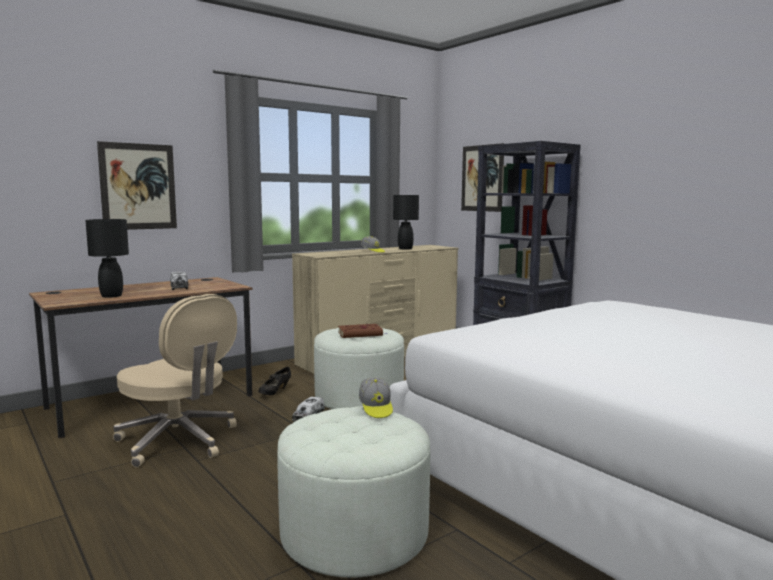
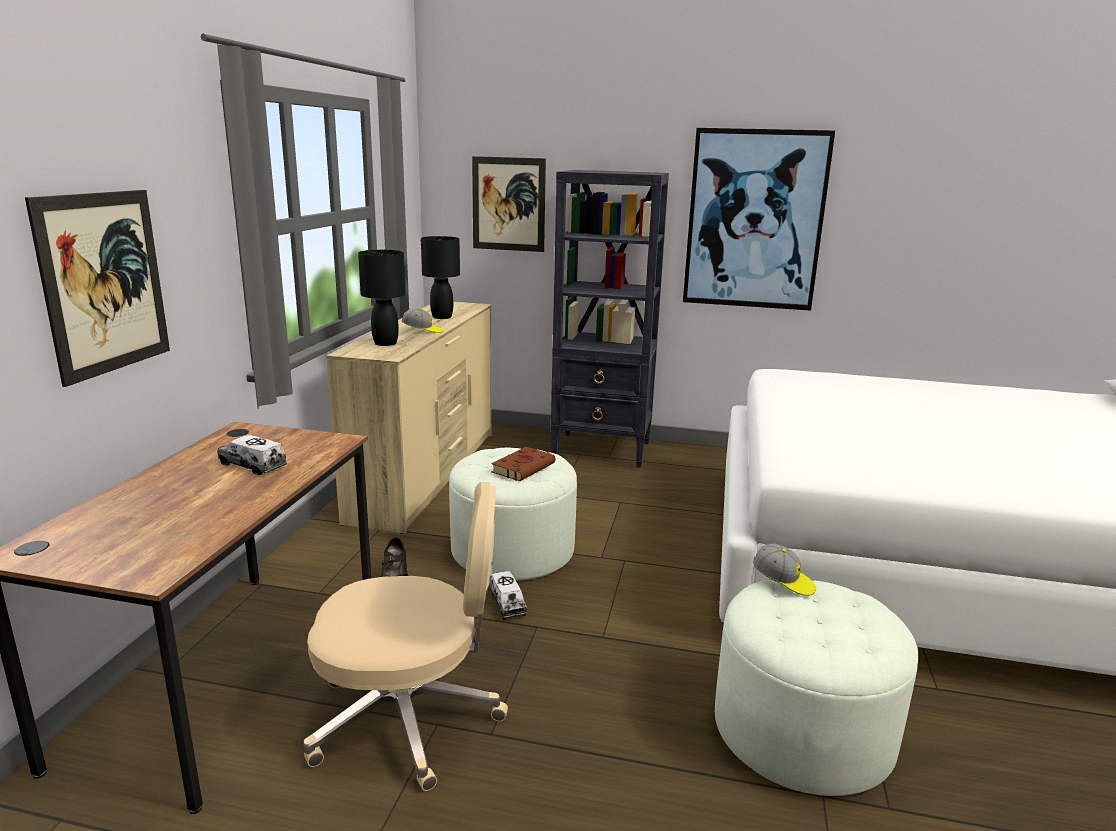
camera: 40 degrees left, 10 degrees up
black table lamp [85,219,129,298] -> black table lamp moved to [358,250,406,346]
none -> picture [683,128,835,311]

